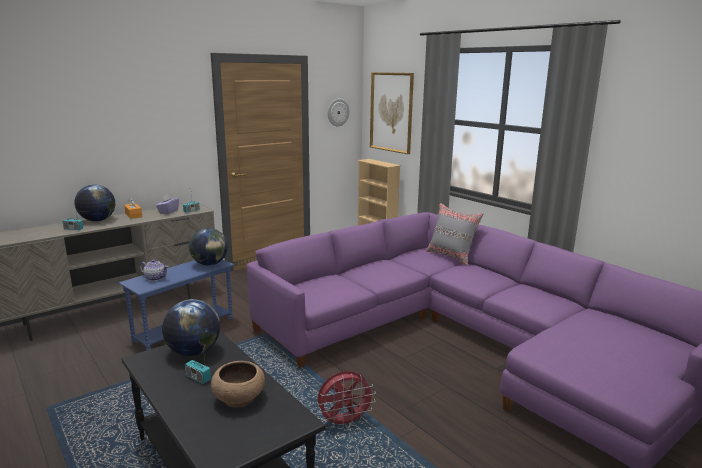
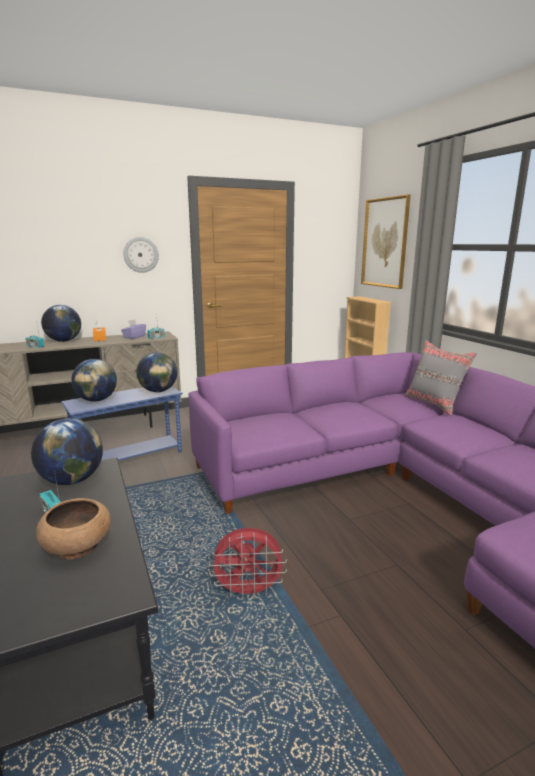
camera: 15 degrees right, 0 degrees up
teapot [140,259,169,281] -> globe [71,359,117,402]
wall clock [328,99,349,126] -> wall clock moved to [124,237,159,273]

